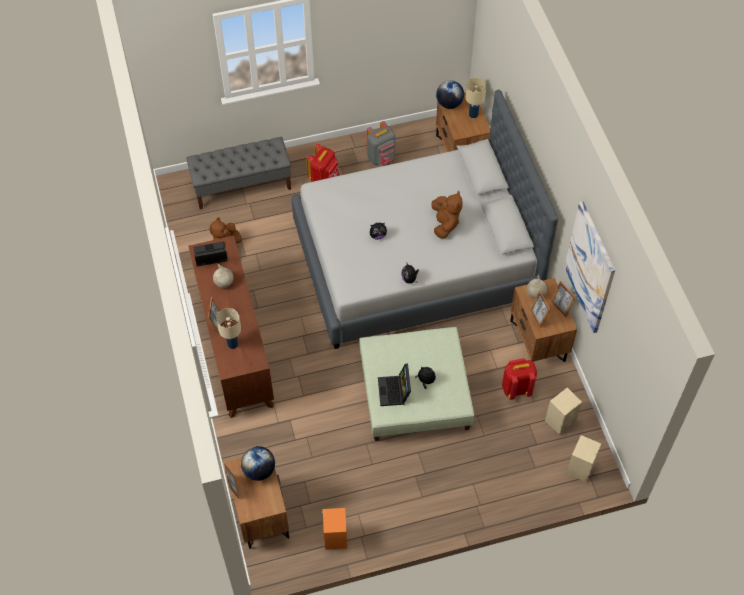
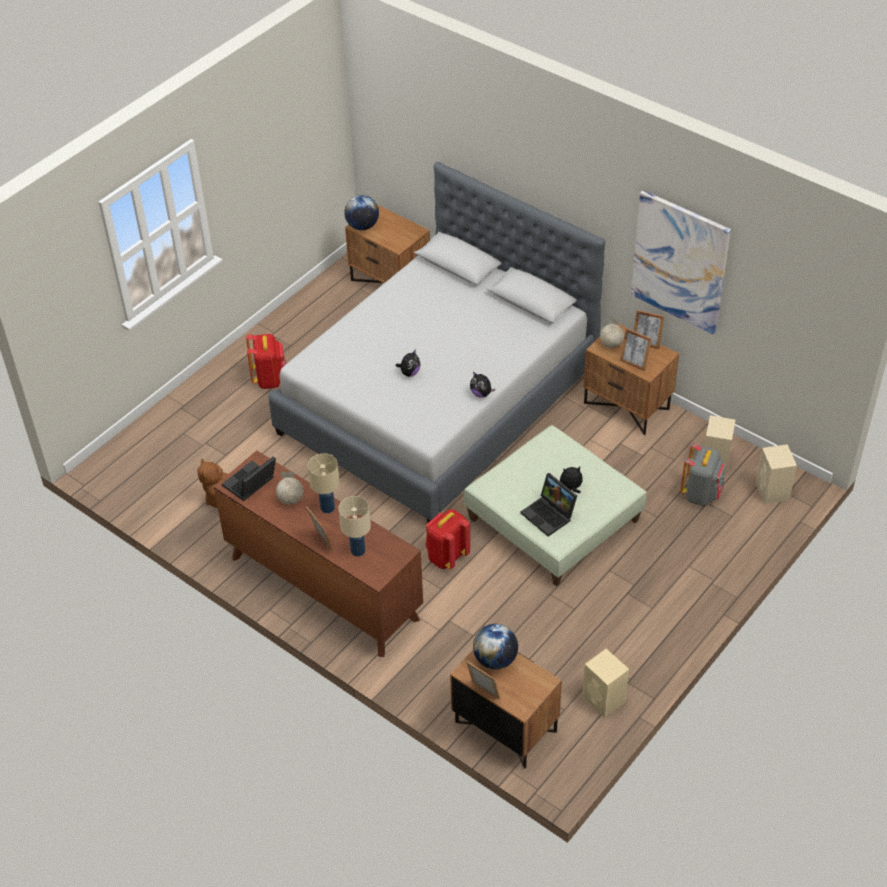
camera: 35 degrees left, 10 degrees down
grey bench [186,137,291,210] -> none
orange speaker [323,508,347,550] -> beige speaker [582,649,629,718]
grey backpack [367,121,396,166] -> grey backpack moved to [680,443,726,506]
brown plush toy [431,191,463,239] -> none
beige table lamp [465,78,486,118] -> beige table lamp moved to [308,453,340,513]
red backpack [502,358,537,400] -> red backpack moved to [426,509,470,569]

